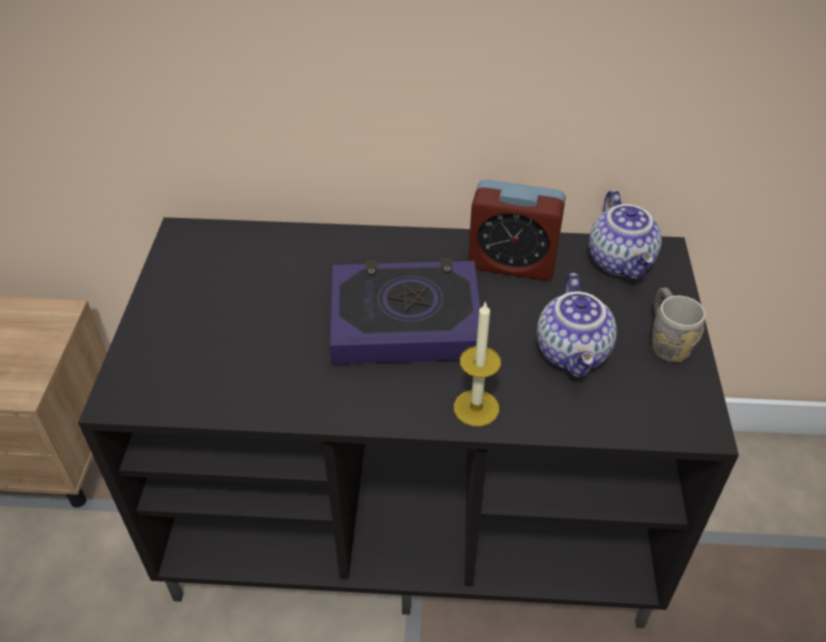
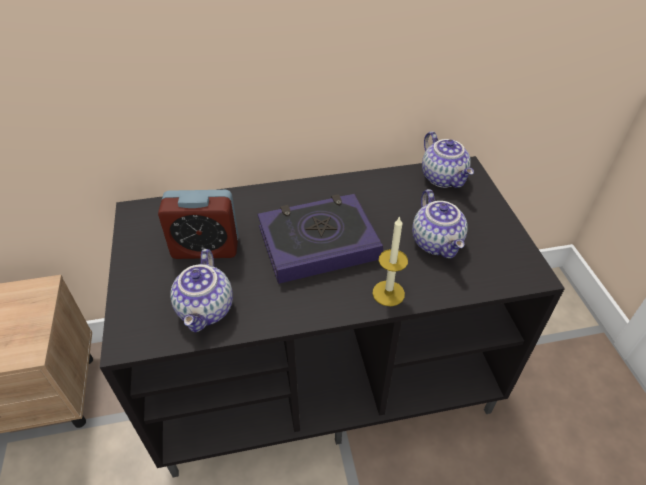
camera: 15 degrees left, 0 degrees up
alarm clock [468,180,566,280] -> alarm clock moved to [158,190,239,259]
grey mug [652,288,705,362] -> none
none -> teapot [170,249,233,332]

